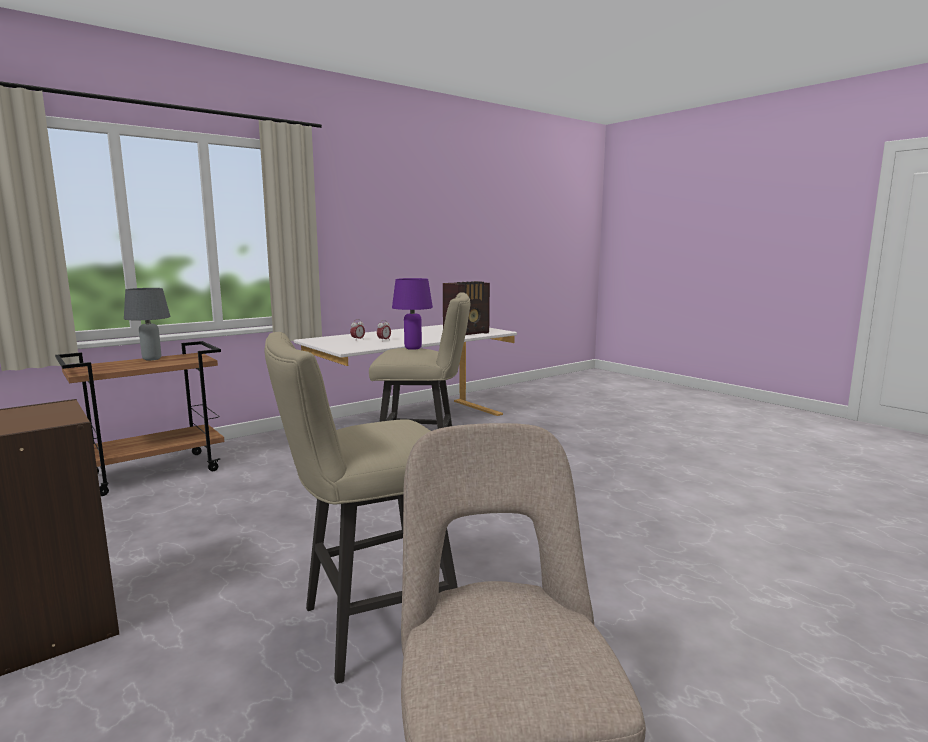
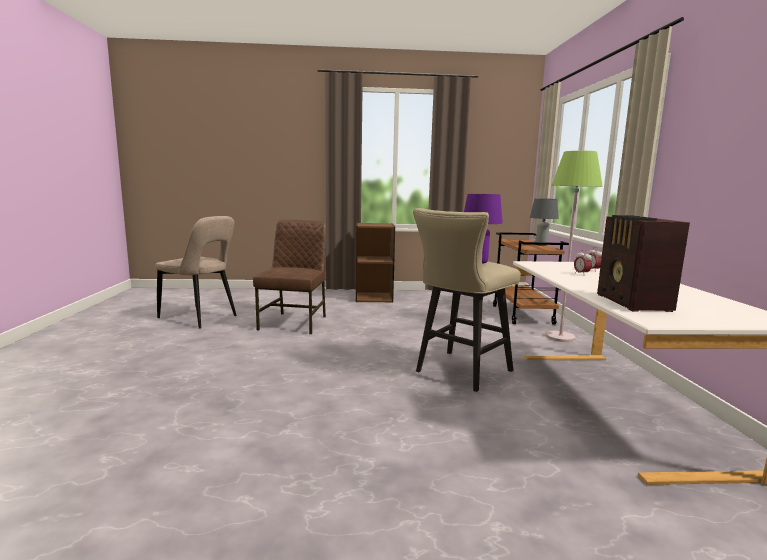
camera: 125 degrees right, 0 degrees up
beige stool [265,332,458,684] -> brown chair [253,219,326,334]
none -> green floor lamp [546,151,603,342]

